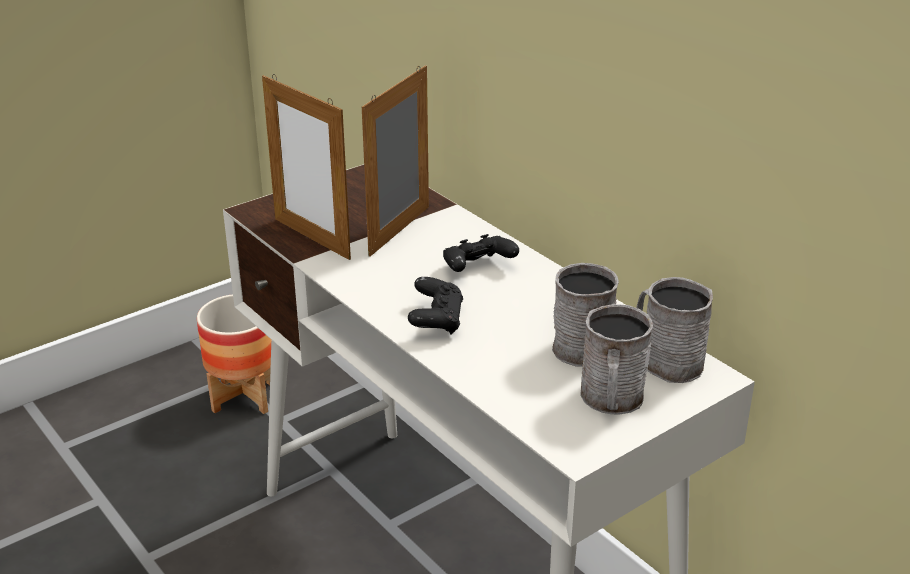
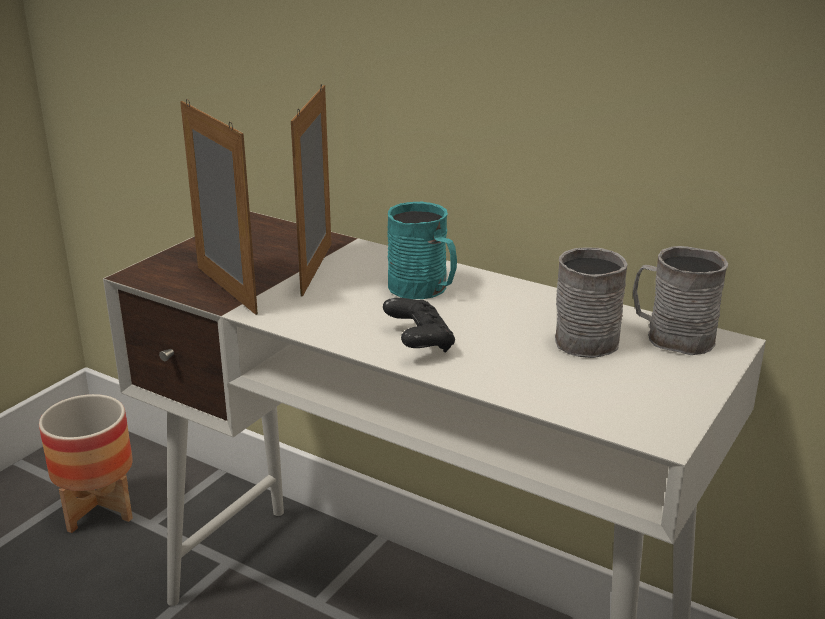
camera: 20 degrees left, 5 degrees down
picture frame [262,74,351,260] -> picture frame turned 150 degrees counterclockwise [180,99,258,315]
black game controller [443,234,519,272] -> turquoise mug [387,202,457,299]
grey mug [580,304,653,415] -> none

